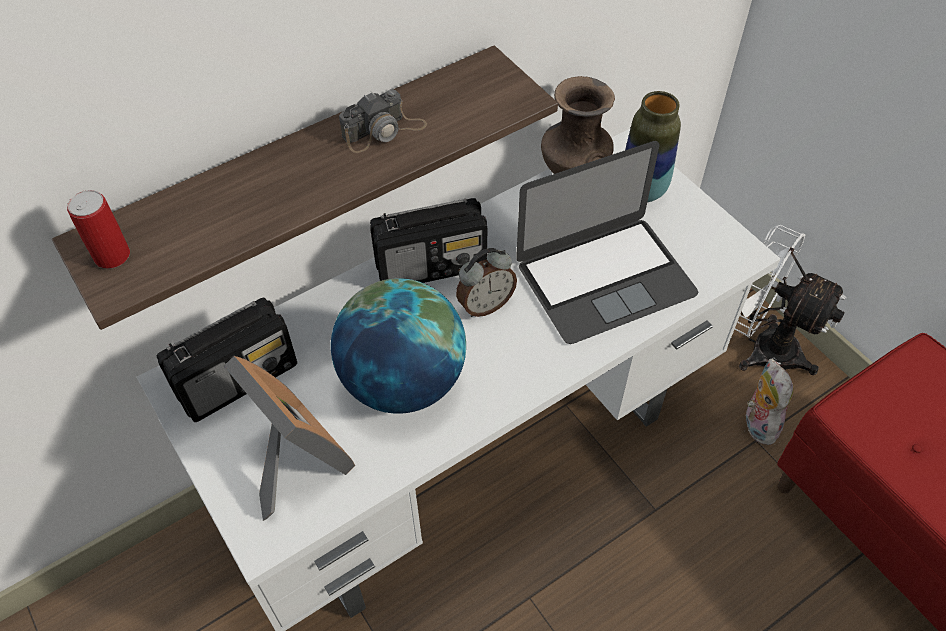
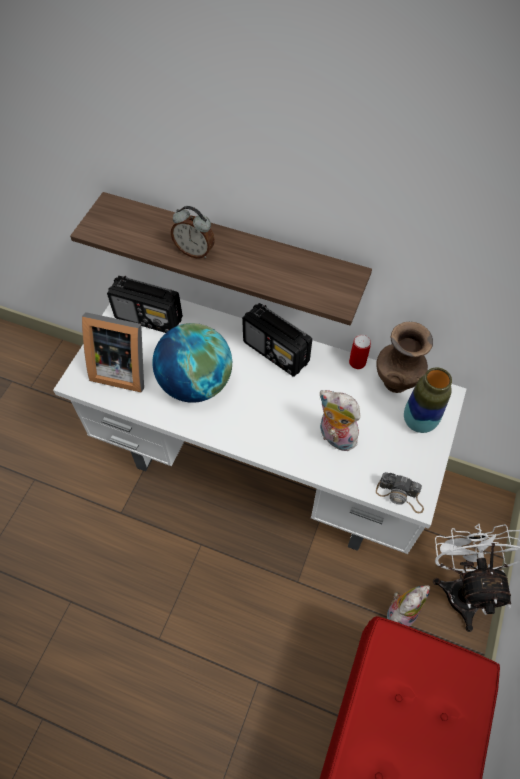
camera: 55 degrees right, 5 degrees up
can [67,190,130,269] -> can moved to [349,335,371,369]
picture frame [224,356,355,521] -> picture frame turned 90 degrees clockwise [82,312,144,393]
camera [339,89,427,153] -> camera moved to [376,472,424,513]
alarm clock [456,248,517,317] -> alarm clock moved to [171,206,215,258]
laptop [516,141,698,344] -> plush toy [320,390,361,451]

